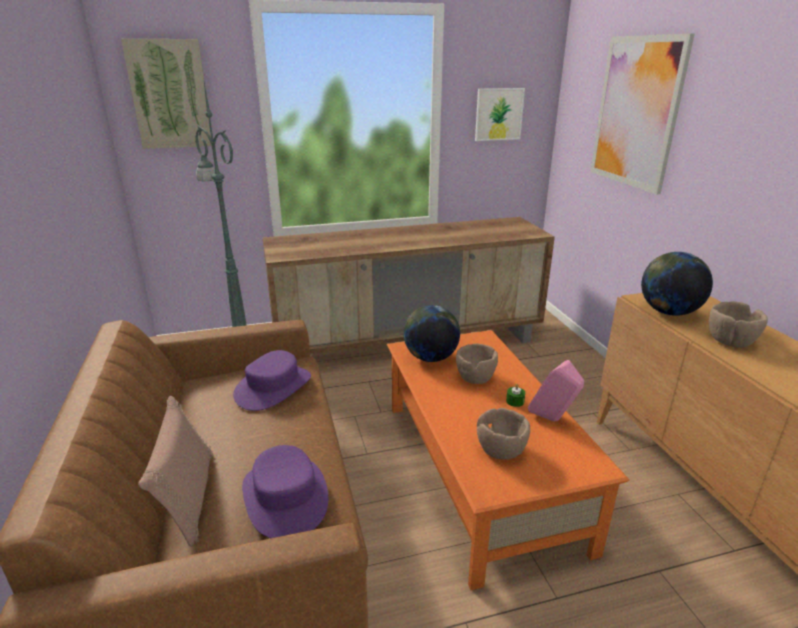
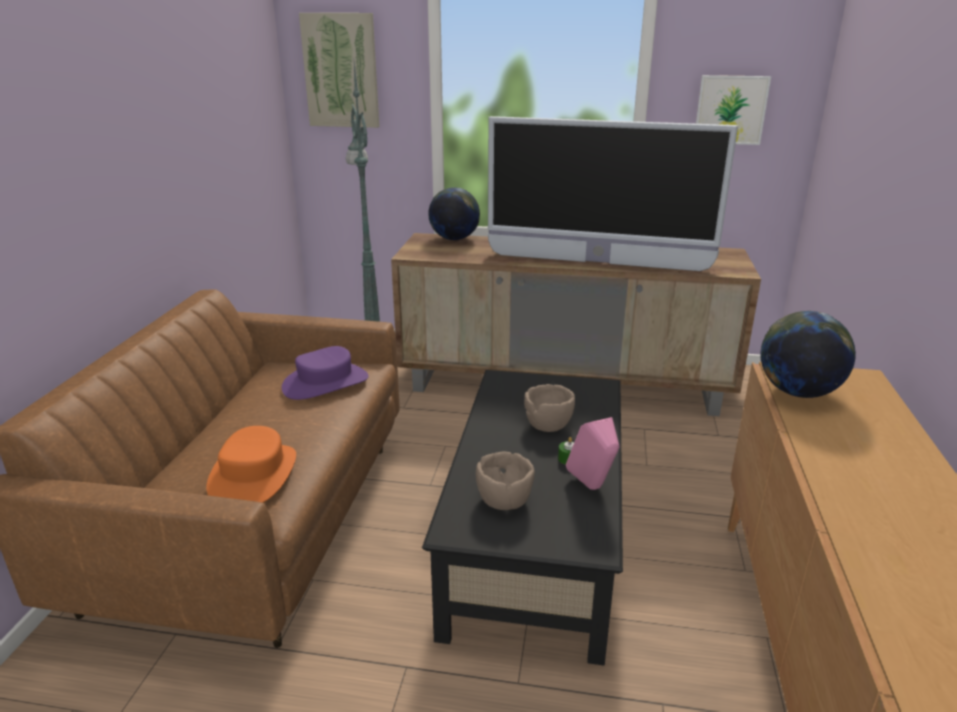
camera: 25 degrees right, 0 degrees up
beige pillow [138,396,213,547] -> none
purple hat [242,445,328,538] -> orange hat [206,426,296,503]
orange coffee table [387,330,630,590] -> black coffee table [422,370,623,666]
globe [403,305,460,362] -> globe moved to [428,187,480,240]
picture [590,33,695,194] -> none
brown bowl [709,301,768,348] -> none
none -> television [488,116,738,271]

